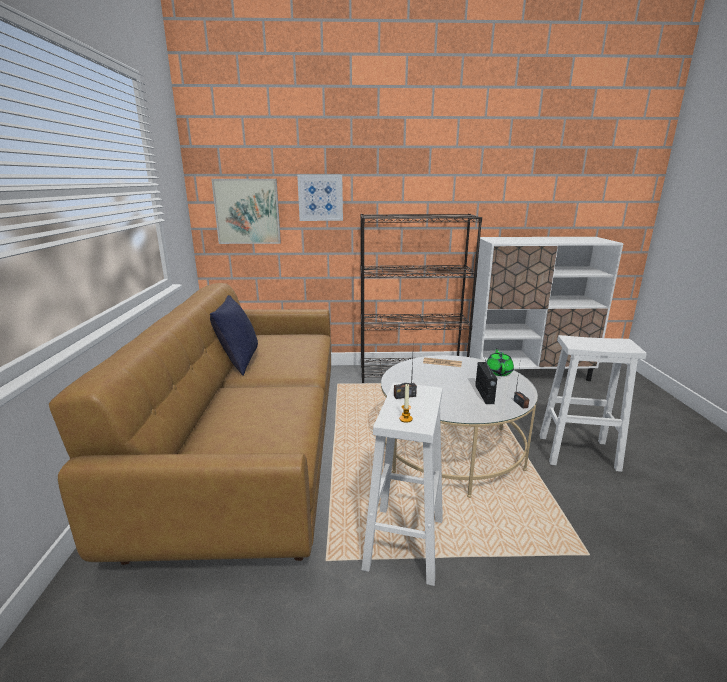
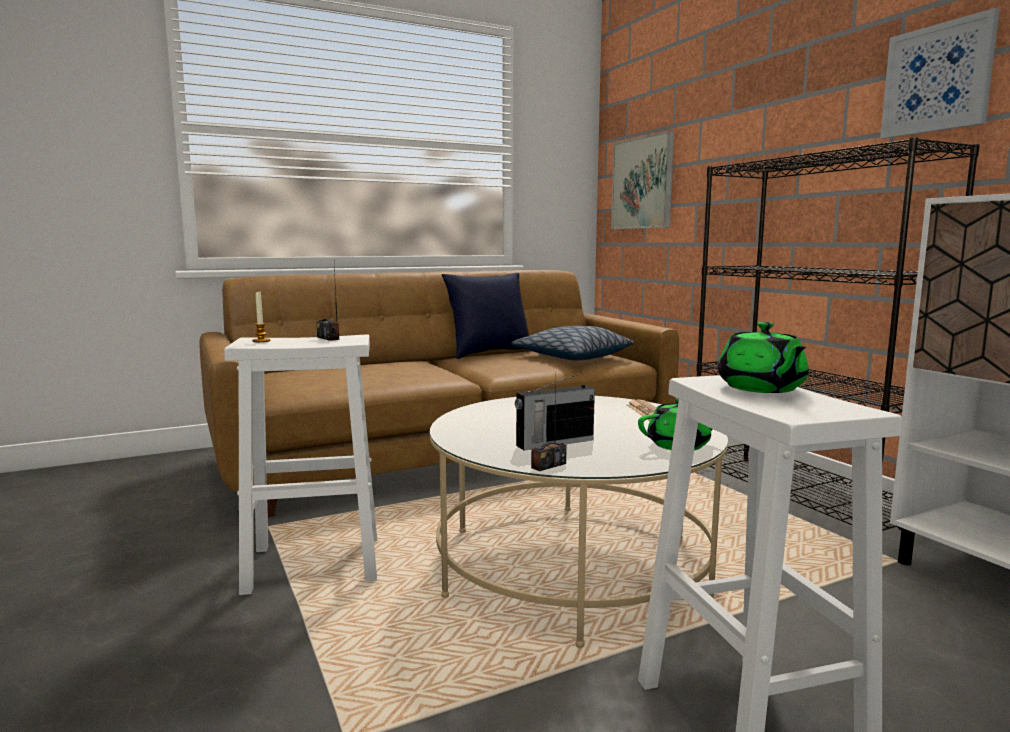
camera: 65 degrees right, 10 degrees down
picture [297,175,343,221] -> picture moved to [880,8,1000,139]
none -> pillow [511,326,634,360]
none -> green teapot [718,322,809,393]

